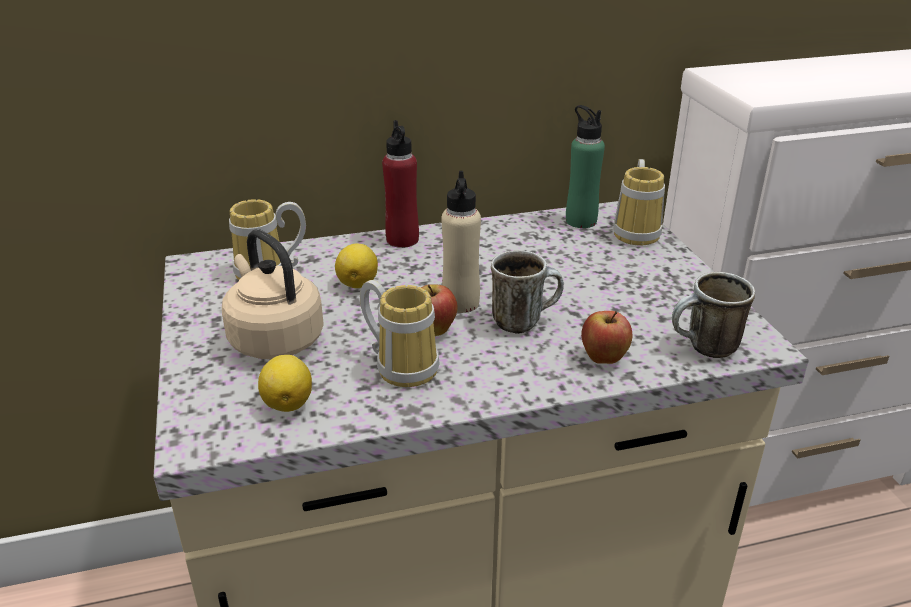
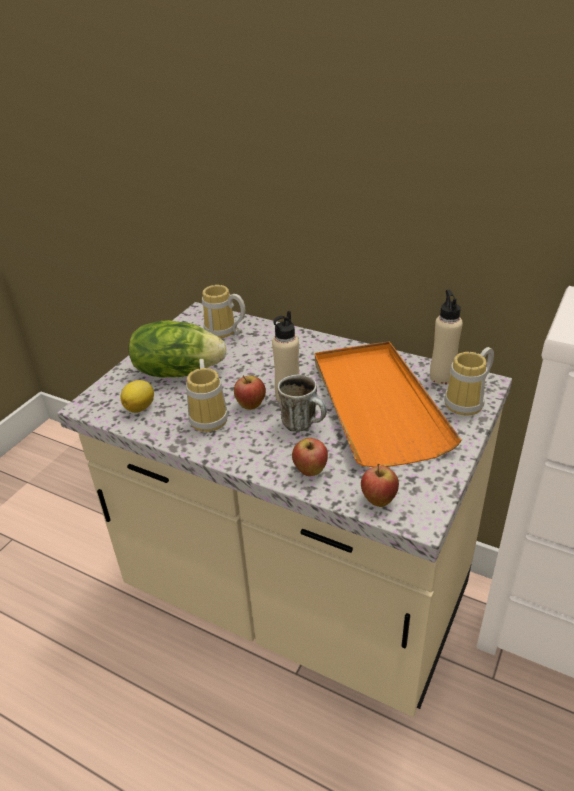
camera: 45 degrees right, 5 degrees up
beige kettle [222,229,324,359] -> lettuce [129,320,227,377]
lemon [335,243,378,288] -> none
red bottle [382,120,419,248] -> none
green bottle [566,105,605,228] -> beige bottle [430,290,463,385]
mug [672,272,755,358] -> apple [361,464,399,507]
none -> orange tray [315,341,462,467]

